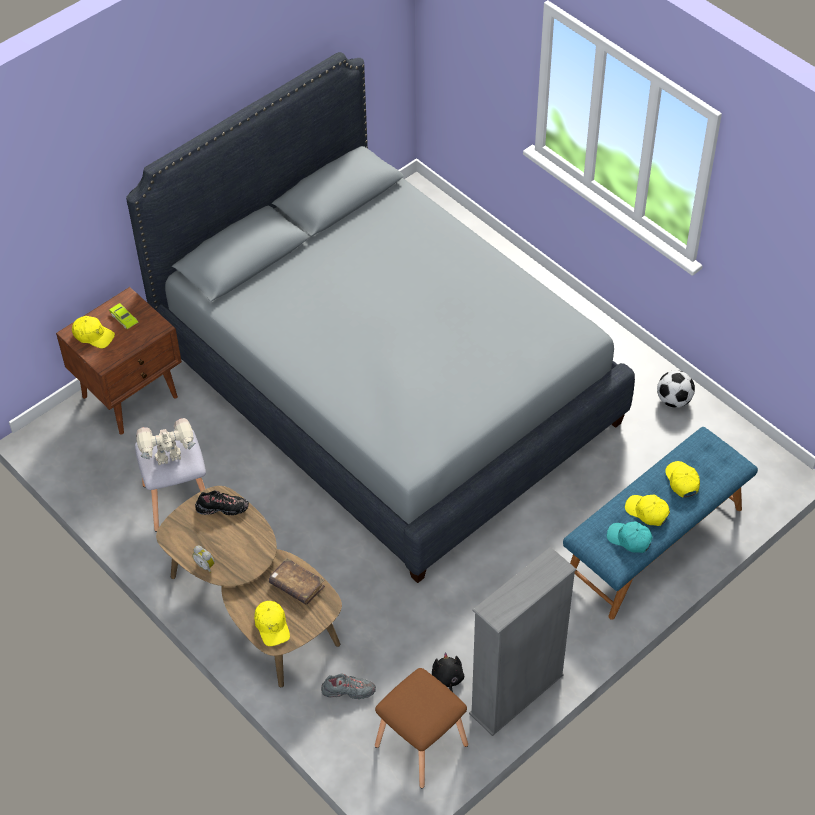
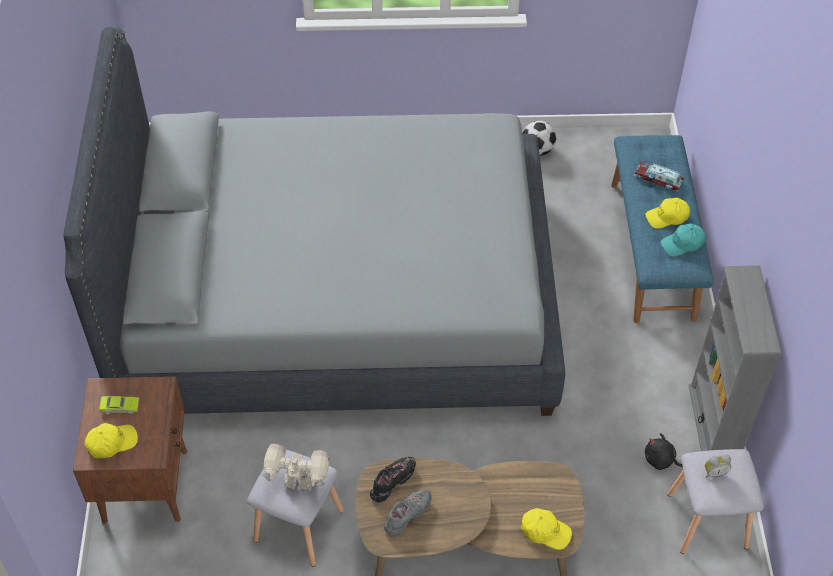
camera: 50 degrees left, 0 degrees up
toy robot [136,418,195,465] -> toy robot turned 75 degrees clockwise [262,444,329,491]
alarm clock [192,546,215,573] -> alarm clock moved to [705,454,731,478]
brown book [269,558,325,605] -> none
grey shoe [321,674,376,699] -> grey shoe moved to [384,490,432,537]
brown stool [375,668,468,788] -> grey stool [667,449,764,554]
yellow cap [665,461,700,498] -> toy car [634,162,684,191]

